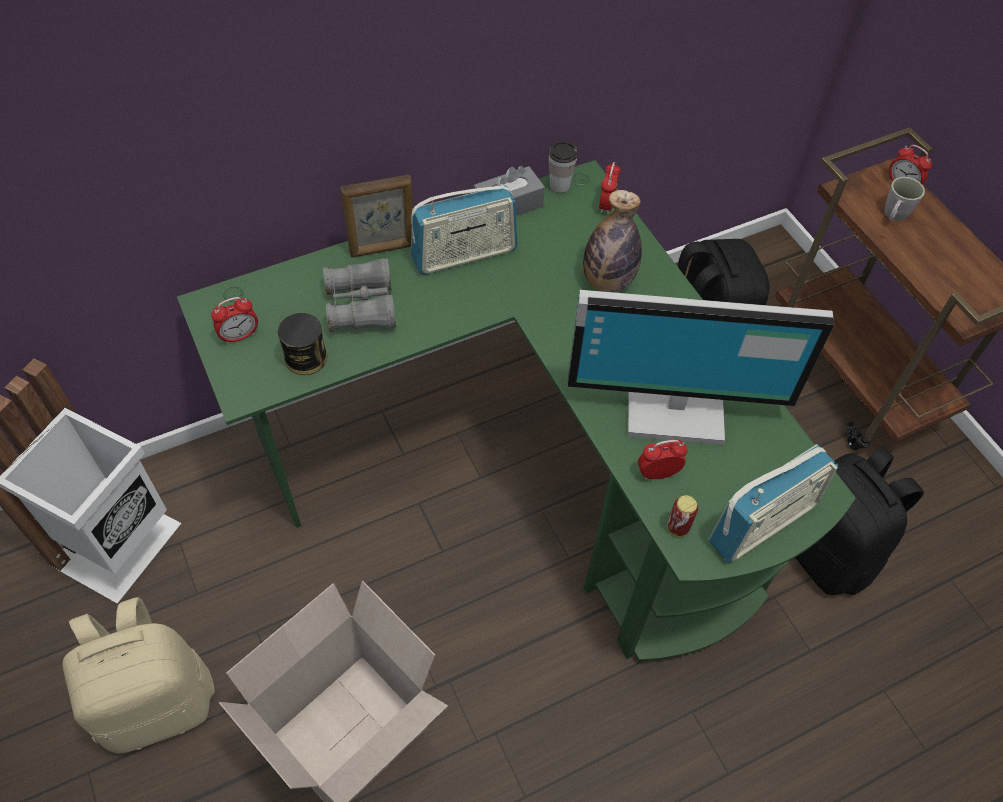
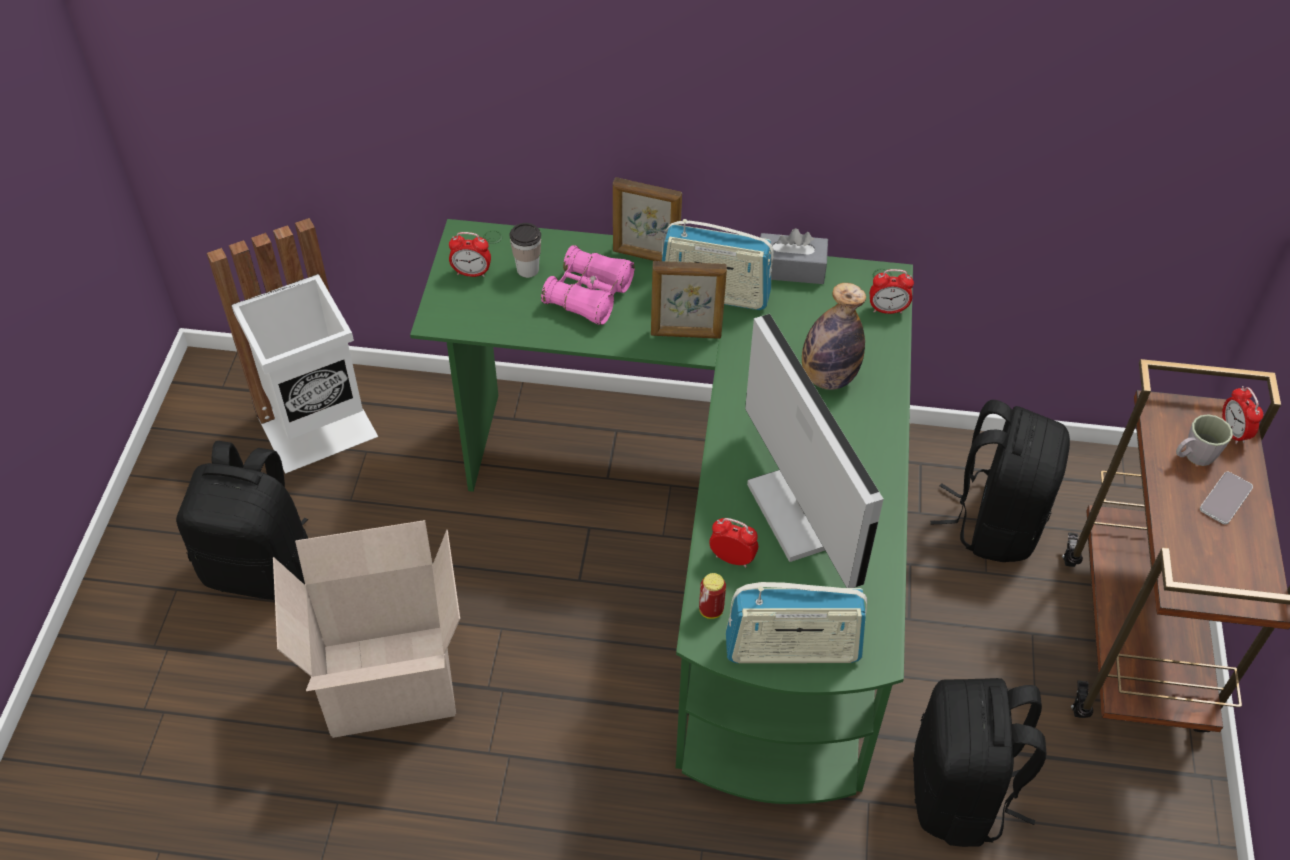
camera: 35 degrees right, 5 degrees down
beige backpack [63,597,215,753] -> black backpack [176,441,308,600]
can [278,313,327,375] -> none
grey binoculars [323,258,396,332] -> pink binoculars [541,245,635,325]
cup [549,141,578,193] -> cup moved to [510,223,541,278]
monitor [567,290,834,445] -> monitor turned 150 degrees counterclockwise [745,314,884,588]
alarm clock [599,162,621,214] -> alarm clock turned 135 degrees counterclockwise [870,269,914,314]
none -> picture frame [651,261,727,339]
none -> phone [1200,472,1253,525]

